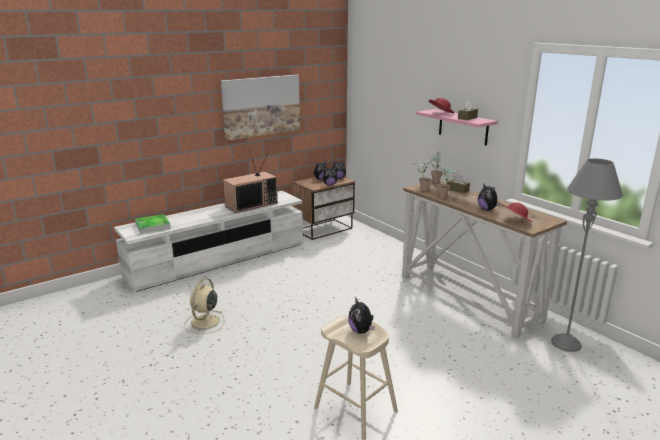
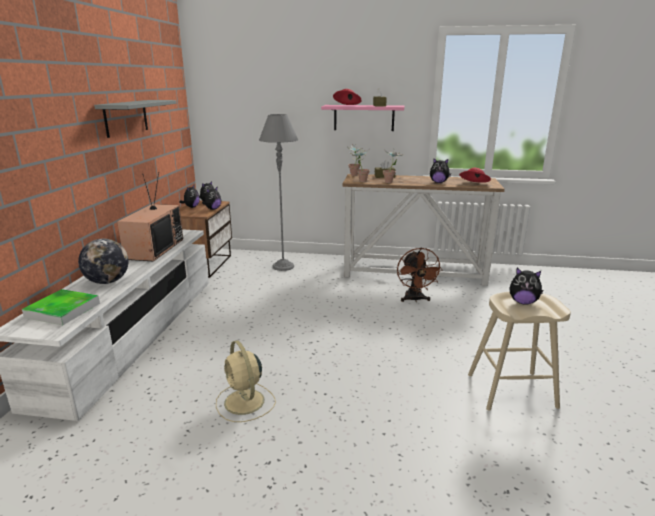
camera: 45 degrees left, 0 degrees up
picture [221,74,300,141] -> grey shelf [94,100,177,138]
grey floor lamp [551,158,623,352] -> grey floor lamp moved to [259,114,298,271]
none -> globe [78,239,129,284]
none -> brown fan [397,248,443,302]

